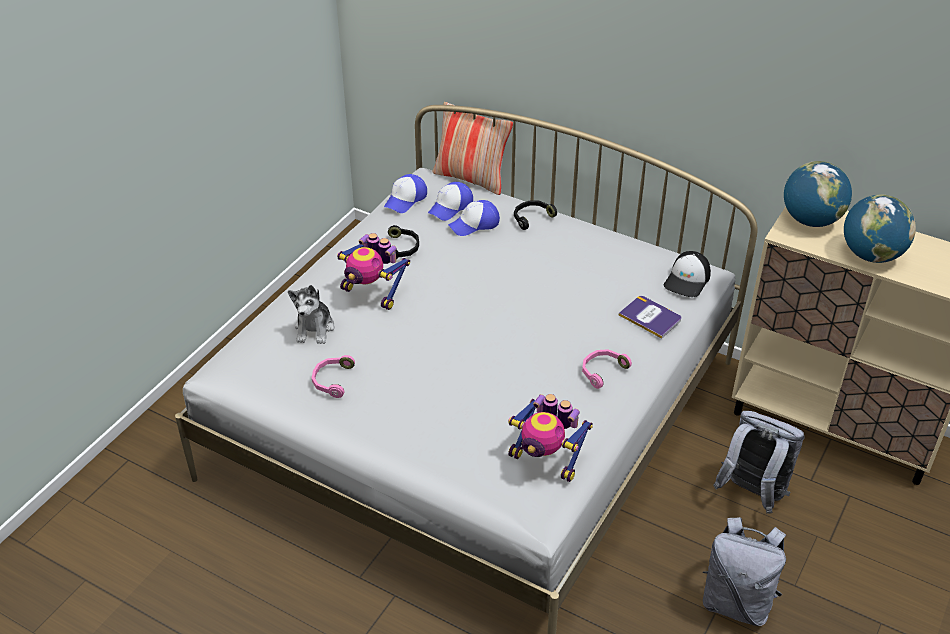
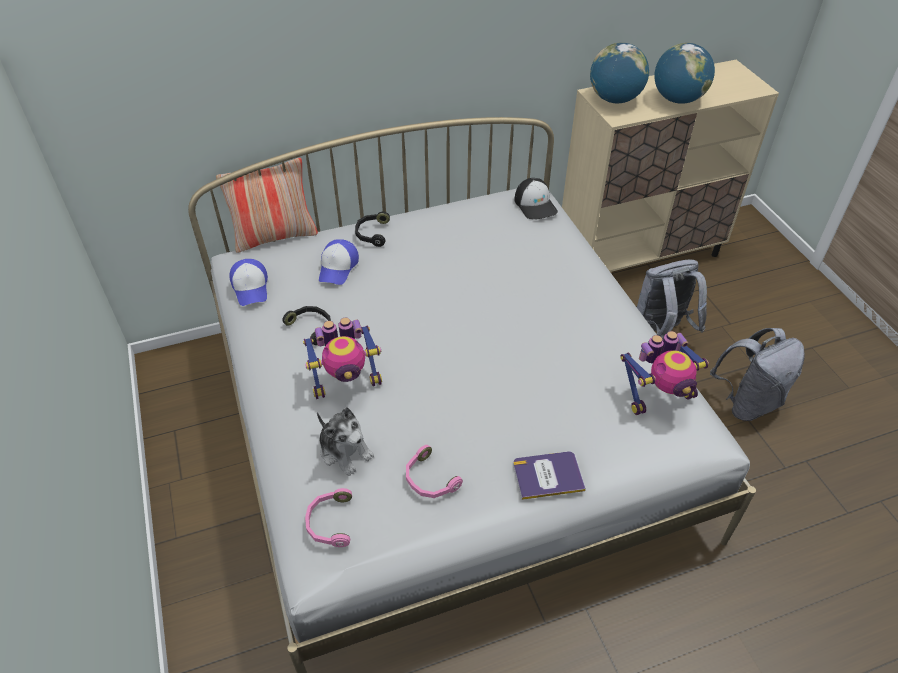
camera: 50 degrees left, 5 degrees up
cap [428,182,473,221] -> none
pink headphones [582,349,632,389] -> pink headphones moved to [305,488,352,547]
book [619,296,681,339] -> book moved to [513,451,586,500]

